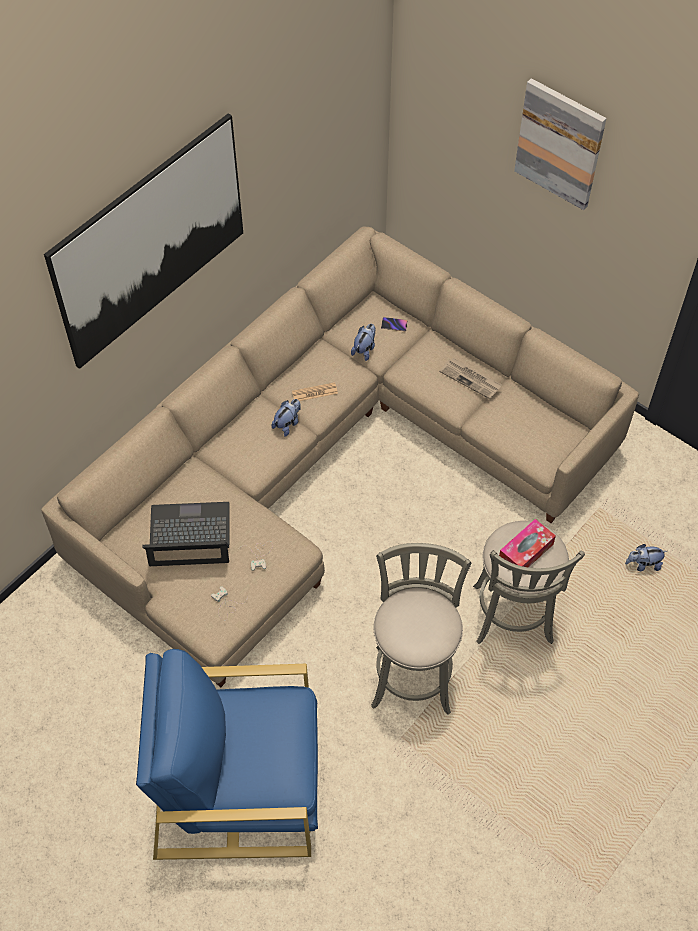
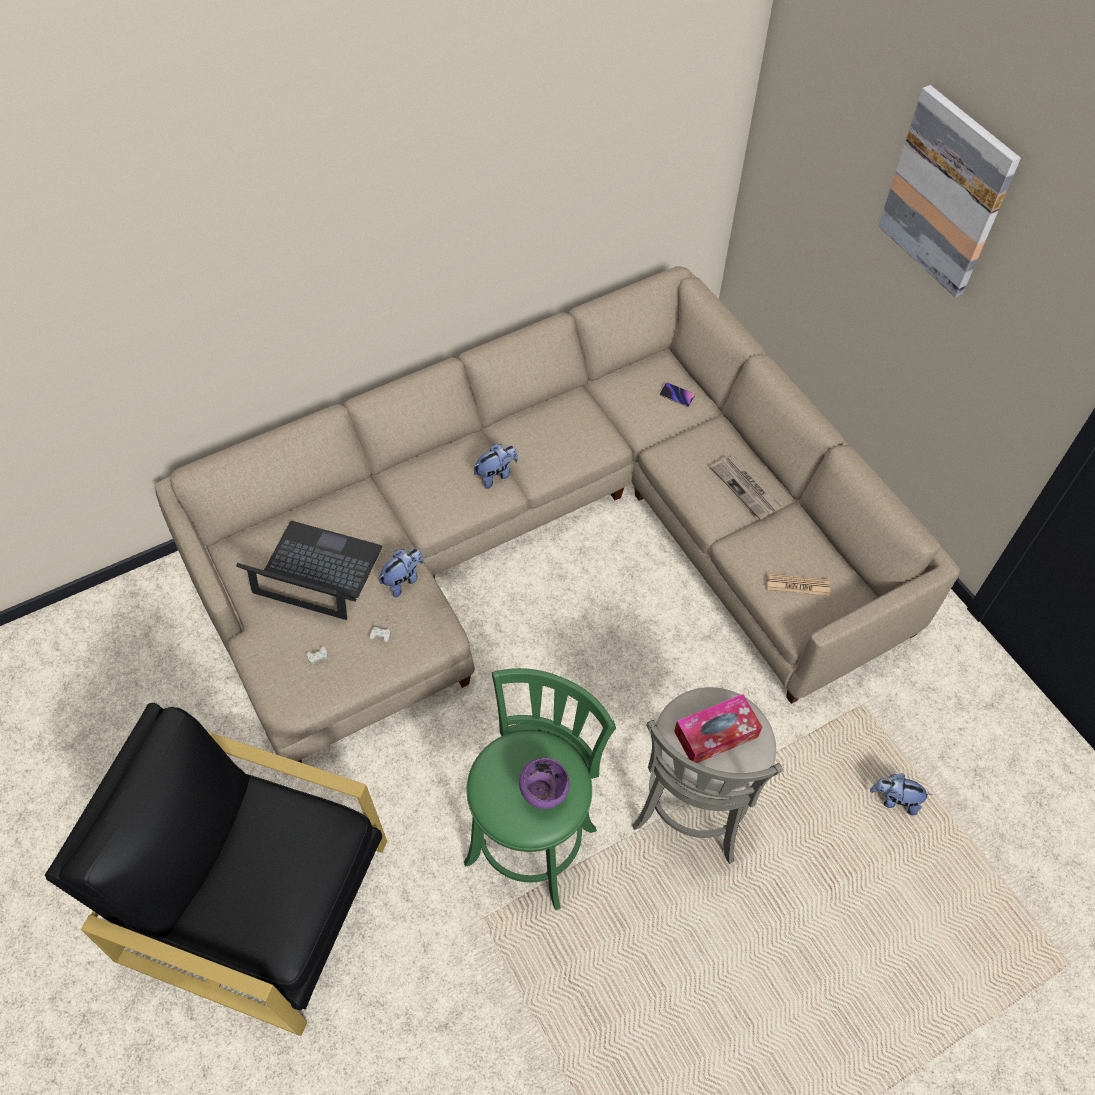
camera: 20 degrees right, 0 degrees up
picture [44,113,243,369] -> none
blue armchair [136,649,318,860] -> black armchair [45,703,387,1036]
newspaper [292,382,338,401] -> newspaper moved to [768,573,830,596]
plush toy [351,324,376,361] -> plush toy moved to [379,548,424,597]
grey stool [371,543,472,715] -> green stool [464,668,616,910]
none -> purple bowl [519,758,570,809]

